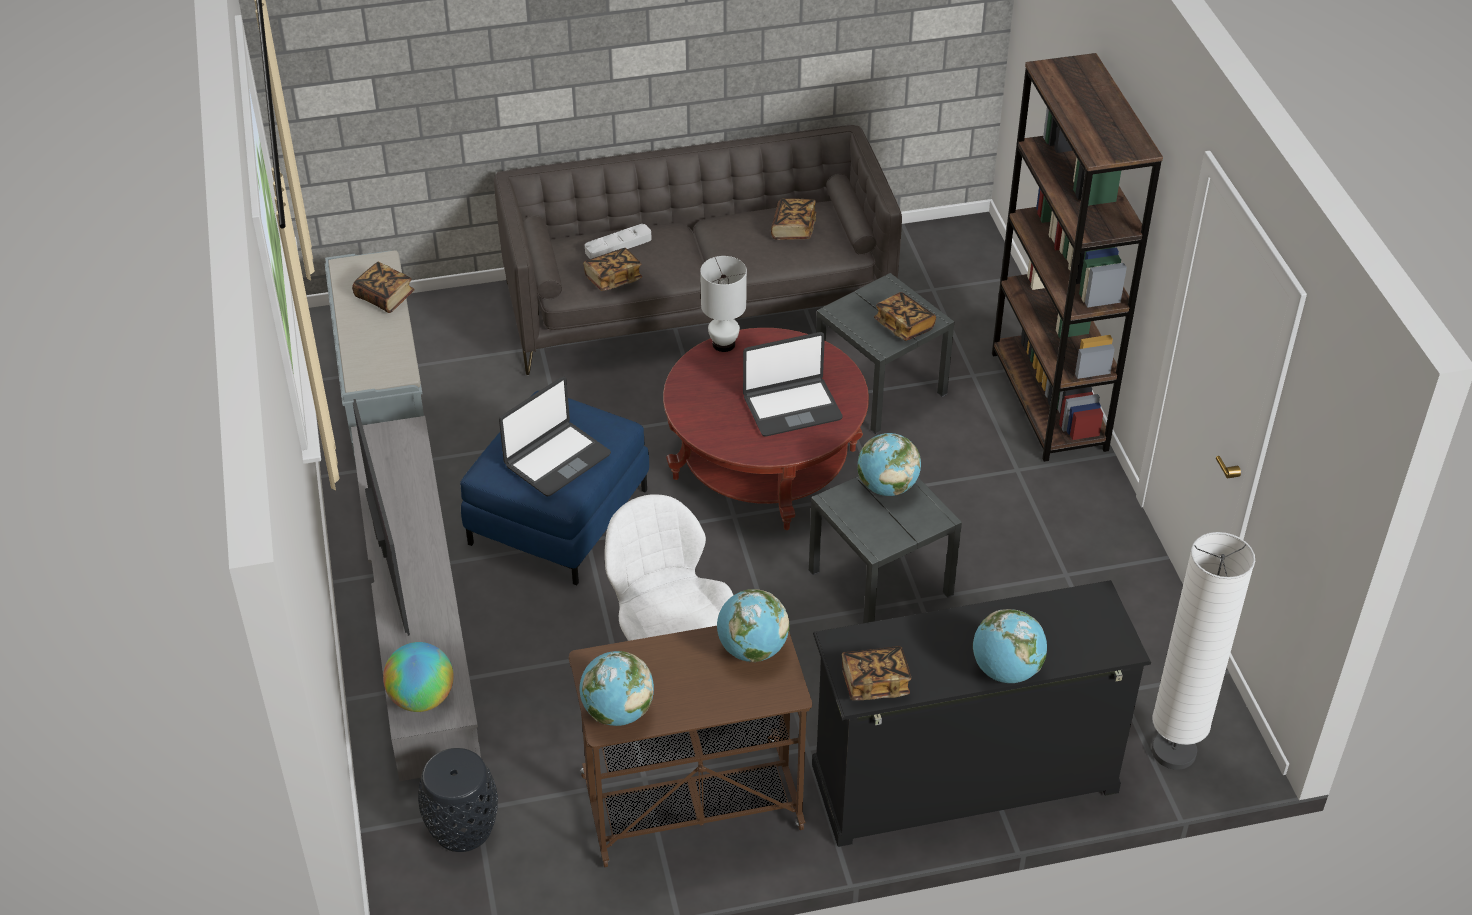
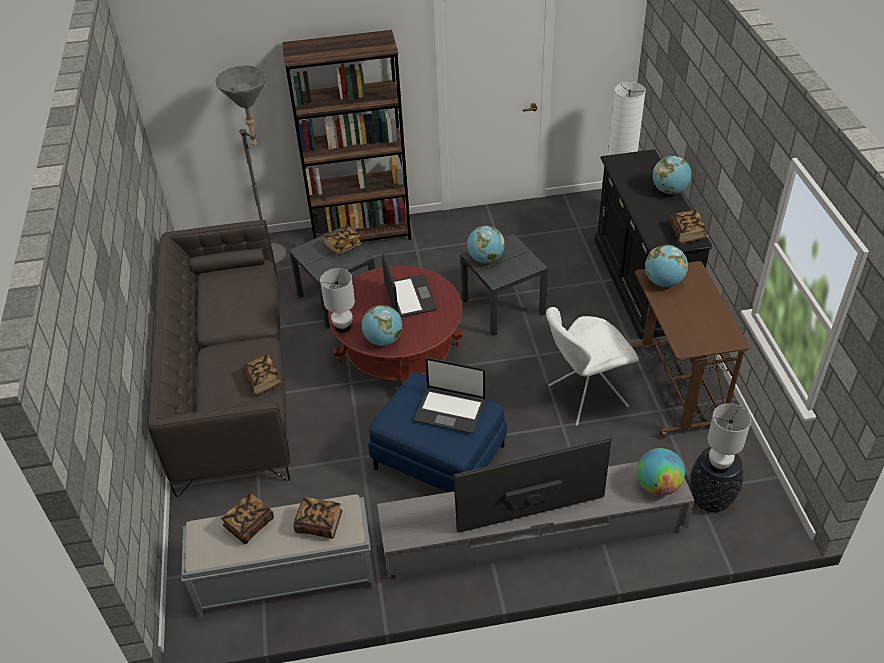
camera: 85 degrees left, 0 degrees up
laptop [499,376,611,496] -> laptop turned 150 degrees clockwise [414,358,485,433]
globe [580,651,654,726] -> globe moved to [362,305,402,346]
grey tray [585,224,652,259] -> none
book [771,199,816,240] -> book moved to [294,497,342,539]
none -> grey floor lamp [215,65,286,265]
none -> white table lamp [707,403,751,473]

